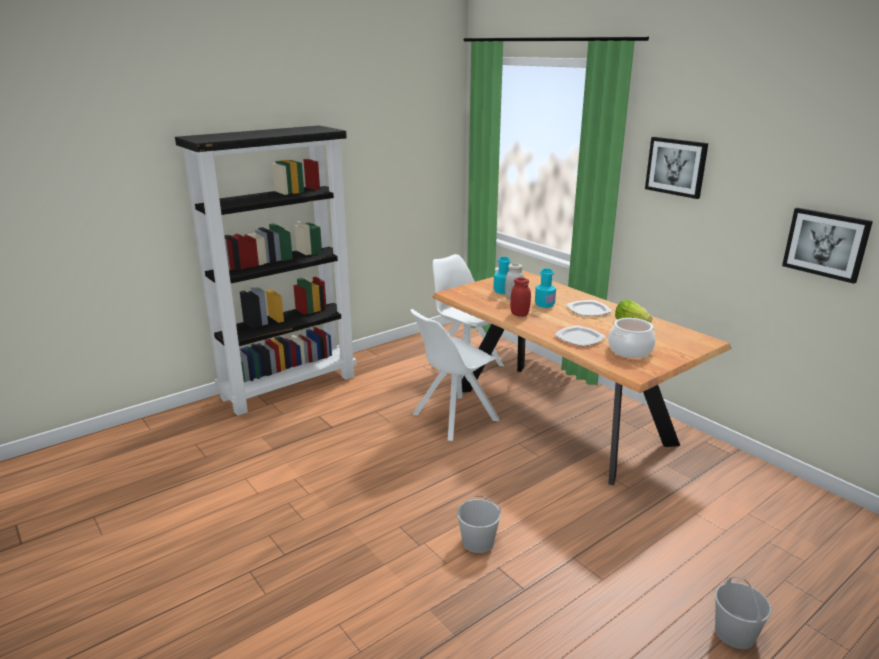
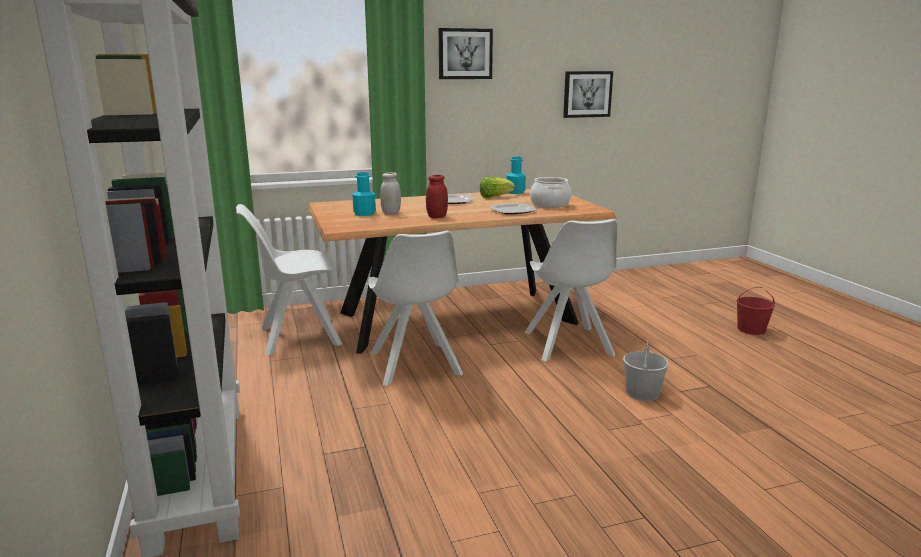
camera: 70 degrees left, 5 degrees down
turquoise bottle [535,268,556,308] -> turquoise bottle moved to [506,157,526,194]
white bucket [715,577,772,649] -> red bucket [736,286,775,335]
none -> white chair [524,219,617,361]

